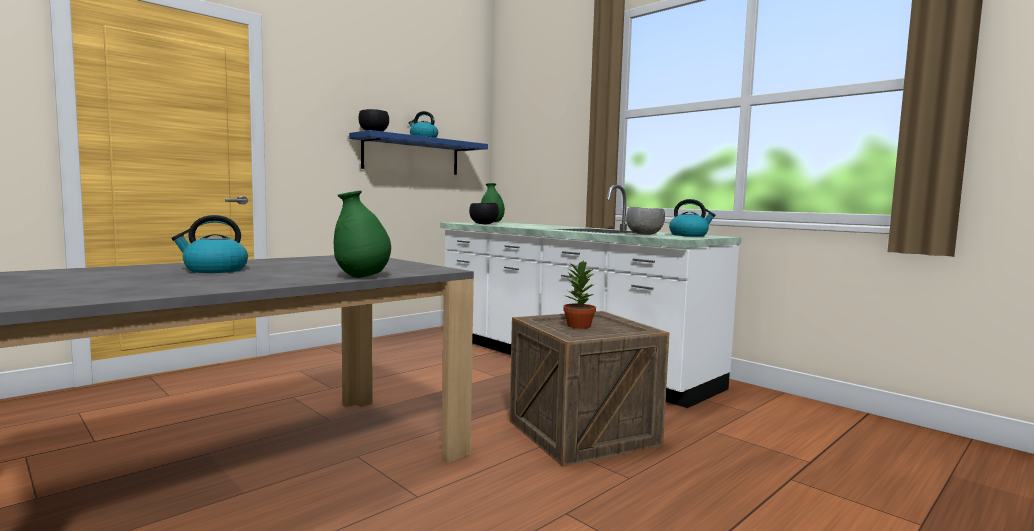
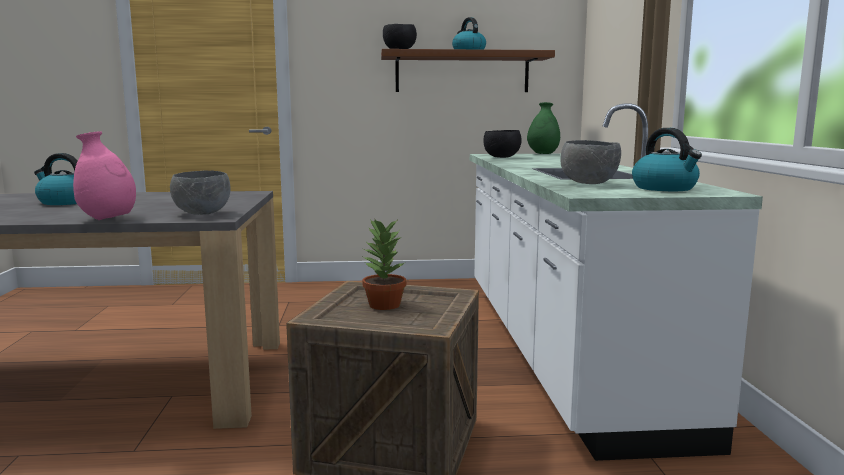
camera: 40 degrees right, 5 degrees up
green vase [334,190,391,278] -> pink vase [73,131,136,220]
blue shelf [349,130,488,175] -> brown shelf [381,49,555,92]
none -> grey bowl [170,170,231,215]

